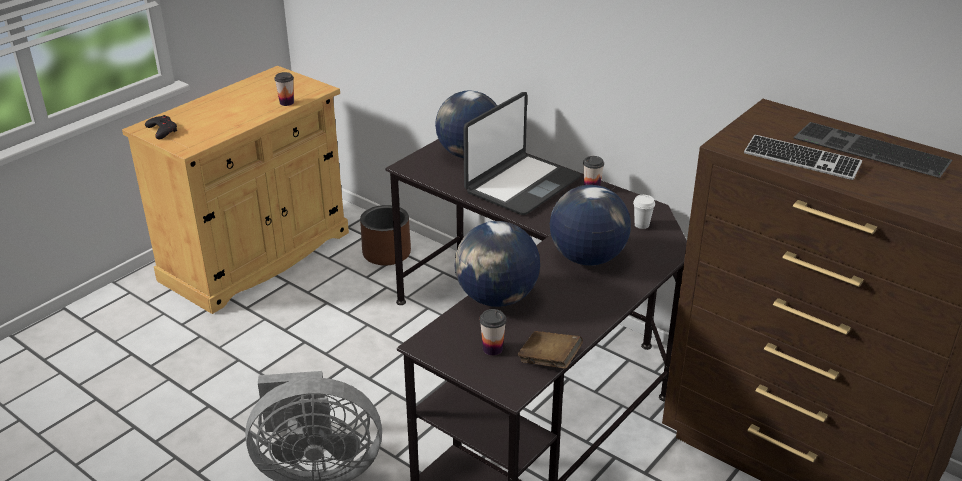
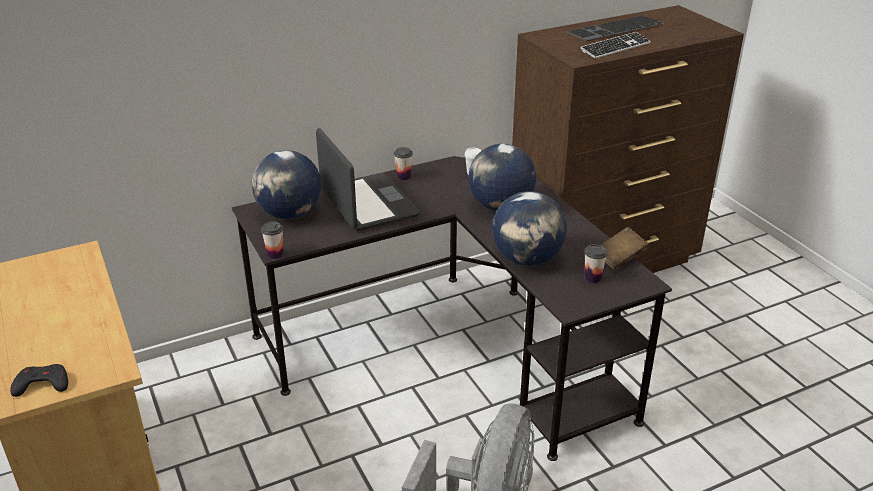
camera: 65 degrees left, 0 degrees up
cup [274,72,294,106] -> cup moved to [261,221,283,259]
brown planter [360,205,411,265] -> none

